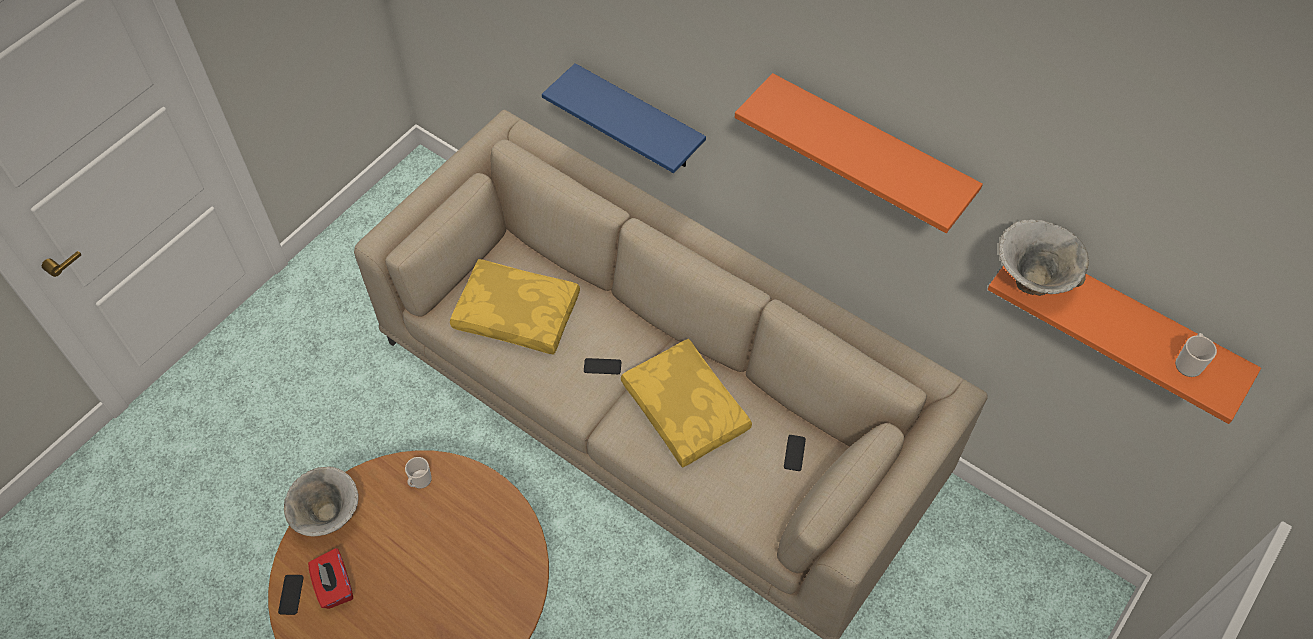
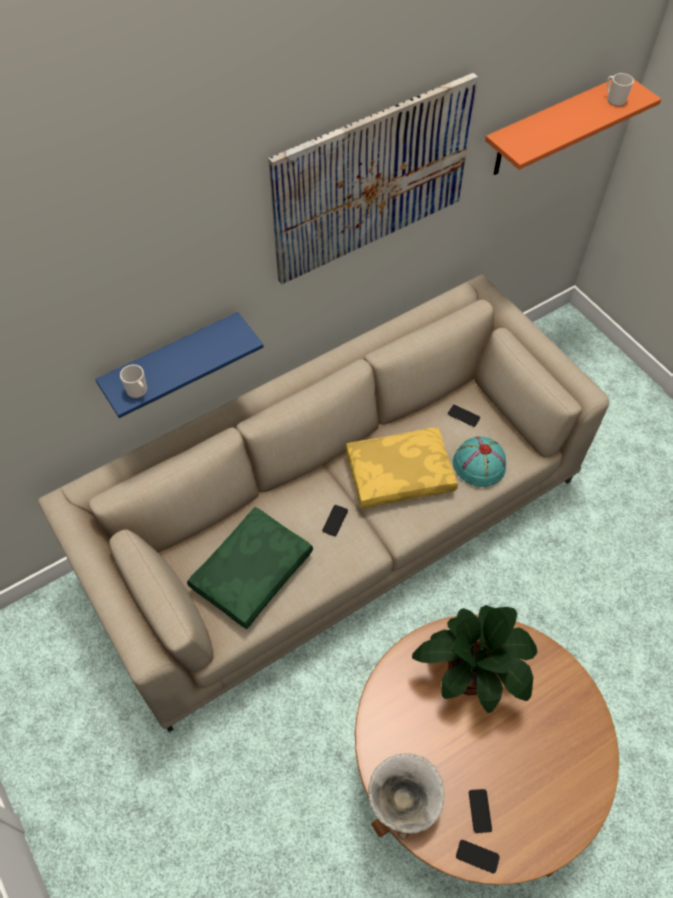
camera: 70 degrees left, 0 degrees up
red tissue box [308,548,353,609] -> phone [469,789,492,833]
mug [405,457,432,489] -> mug moved to [120,364,147,398]
yellow pillow [450,259,580,355] -> green pillow [187,507,313,629]
orange shelf [735,73,983,233] -> picture [268,73,478,284]
bowl [999,219,1089,296] -> none
none -> potted plant [412,605,537,713]
none -> turquoise hat [453,437,506,487]

